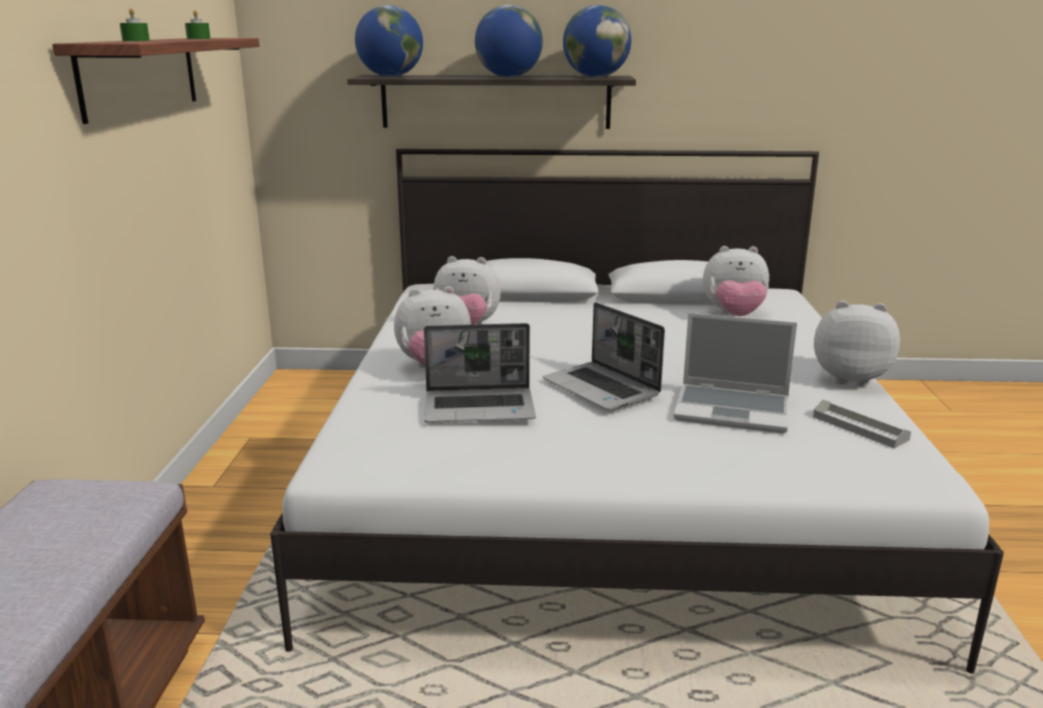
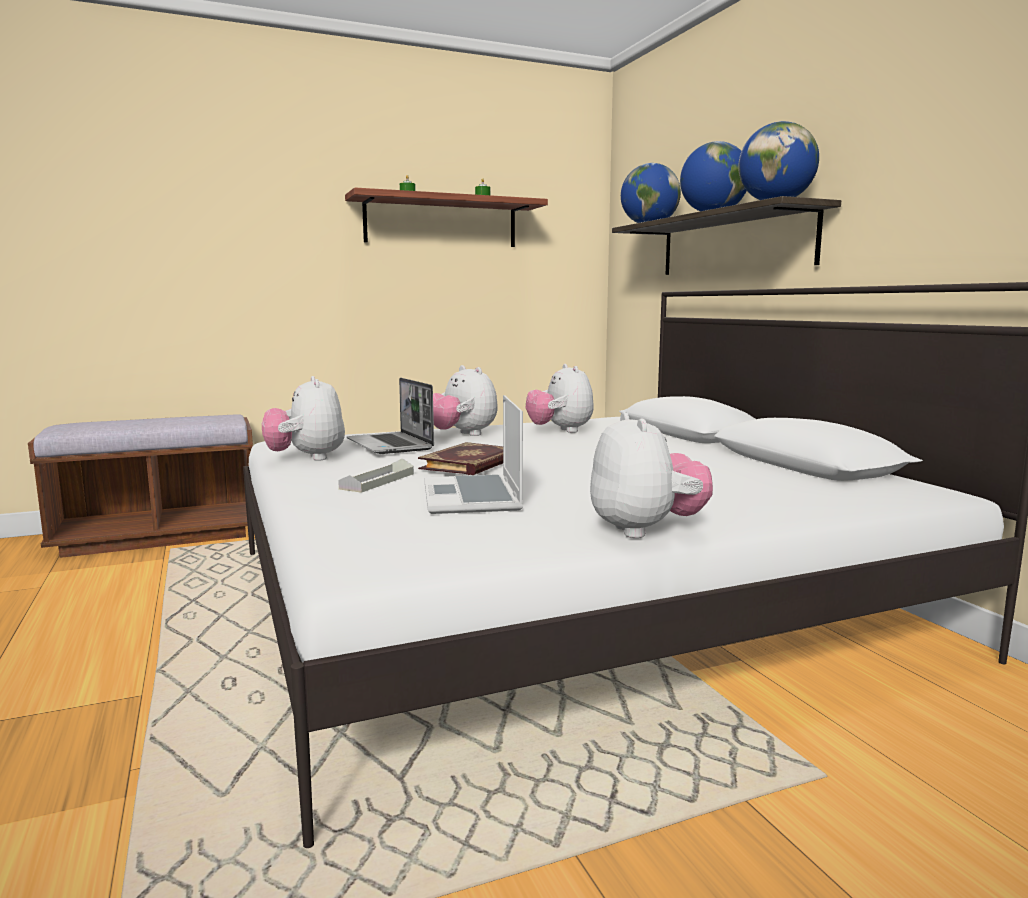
camera: 65 degrees right, 10 degrees down
laptop [543,302,665,410] -> book [418,442,503,475]
plush toy [703,246,769,316] -> plush toy moved to [262,376,345,461]
grey tray [813,400,911,449] -> grey tray moved to [338,459,414,493]

